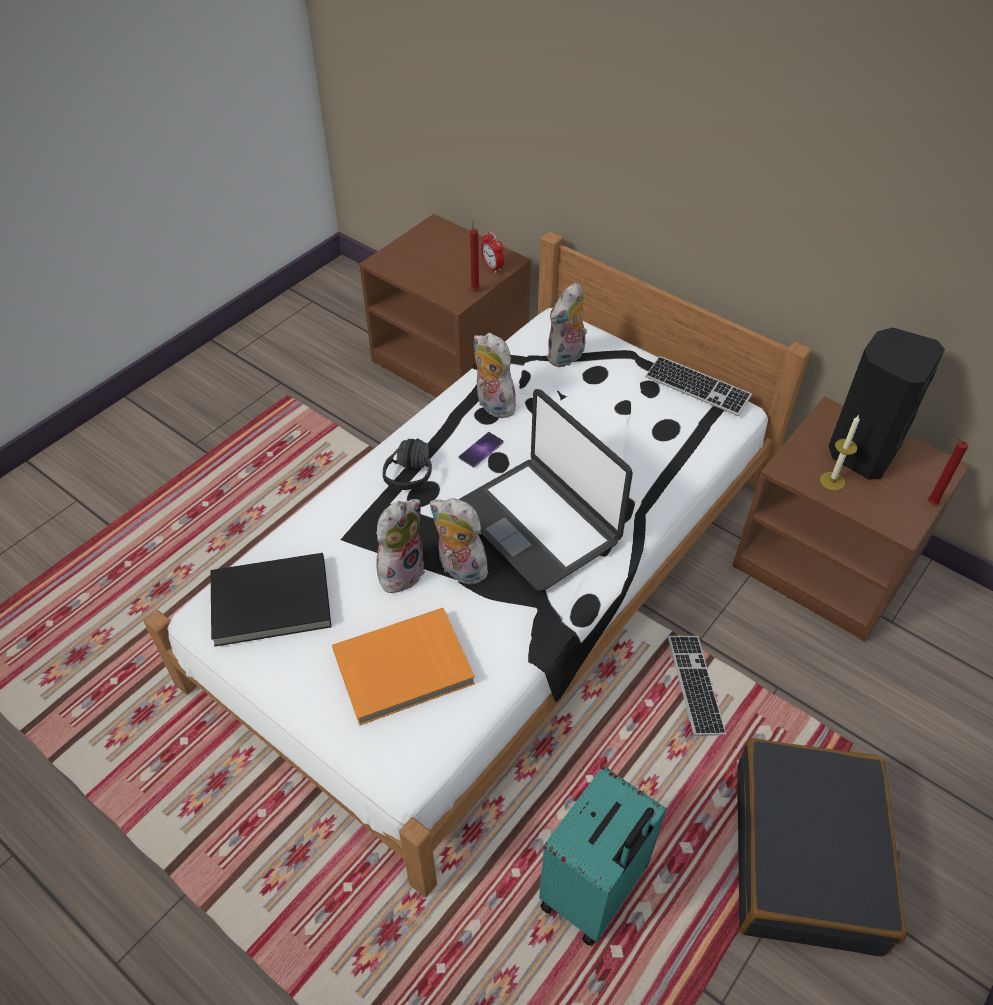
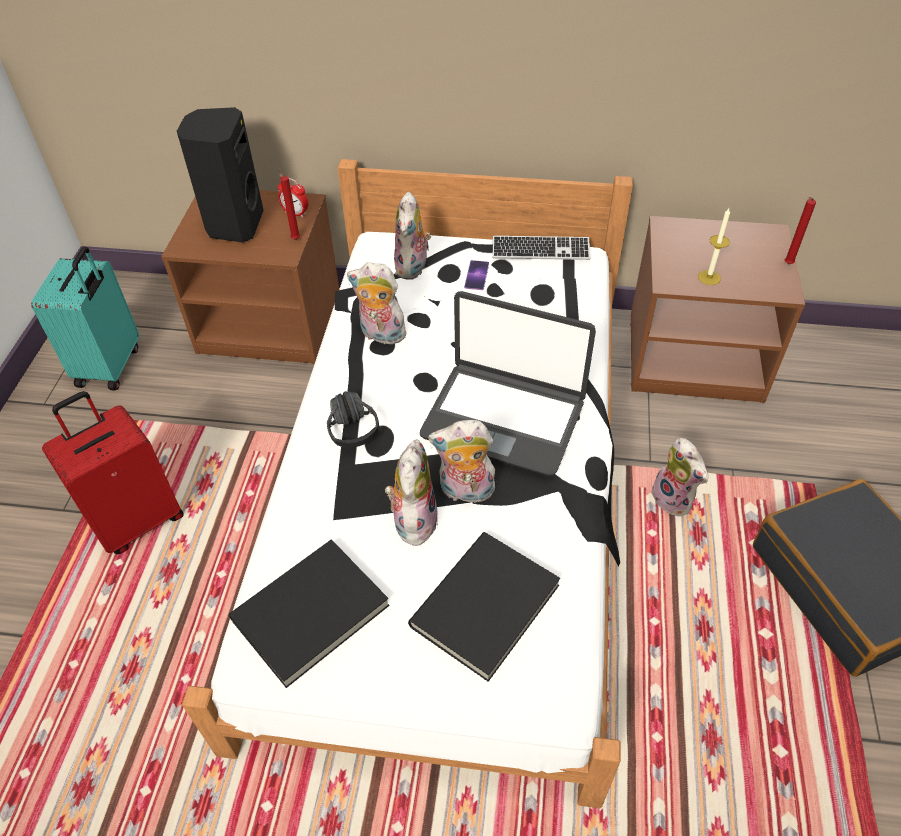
camera: 30 degrees left, 0 degrees up
orange book [332,608,475,725] -> black book [408,532,560,682]
phone [459,432,504,468] -> phone moved to [464,260,489,290]
turquoise suitcase [539,766,667,947] -> turquoise suitcase moved to [31,247,139,390]
keyboard [668,636,726,736] -> plush toy [652,438,709,516]
black speaker [829,328,945,479] -> black speaker moved to [177,107,264,243]
none -> red suitcase [42,391,184,554]

